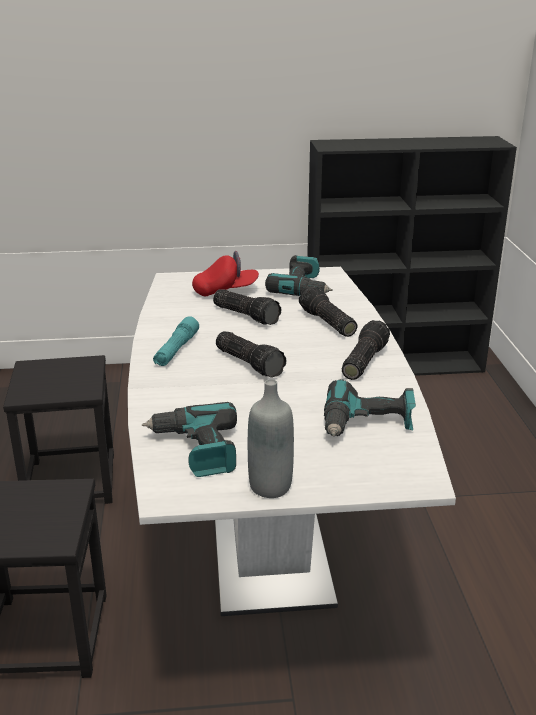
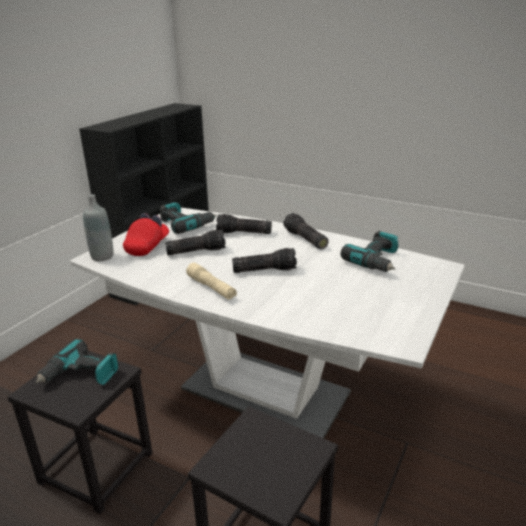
camera: 55 degrees left, 0 degrees up
power drill [142,402,237,477] -> power drill moved to [35,339,118,385]
turquoise flashlight [153,316,199,366] -> beige flashlight [186,263,237,300]
grey bottle [248,379,294,498] -> grey bottle moved to [83,194,113,261]

